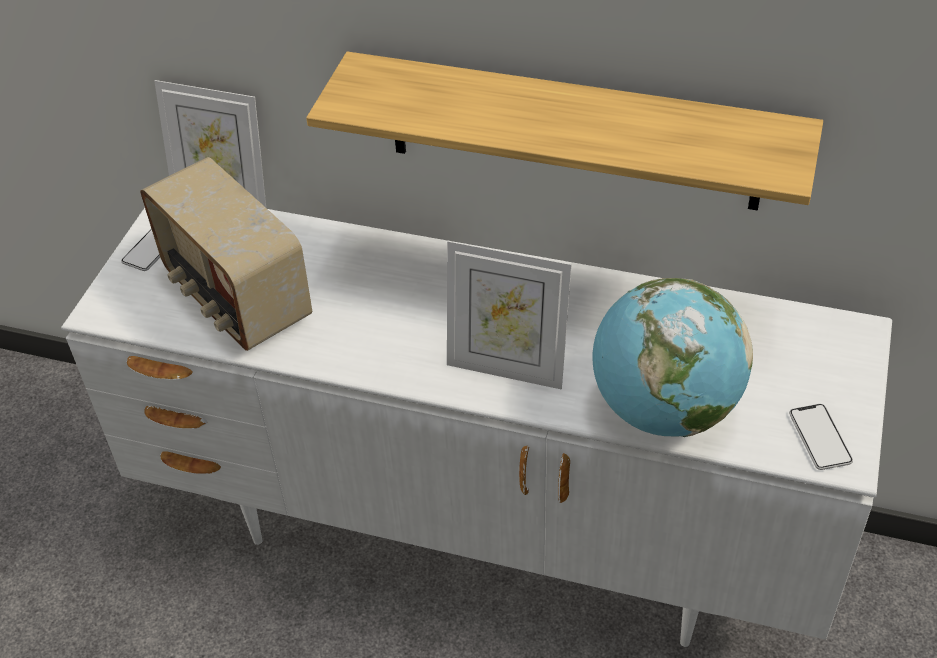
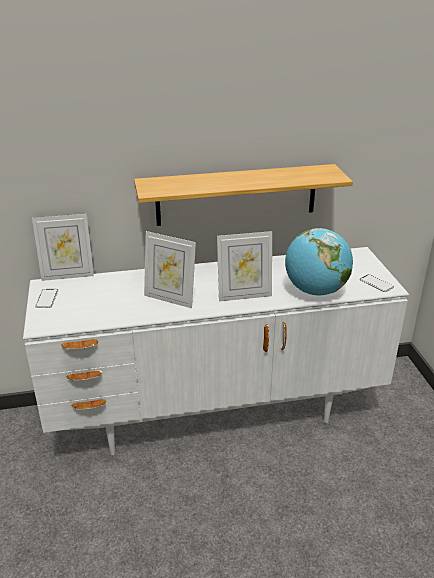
camera: 30 degrees left, 15 degrees down
radio [140,157,312,351] -> none
none -> picture frame [144,231,196,308]

